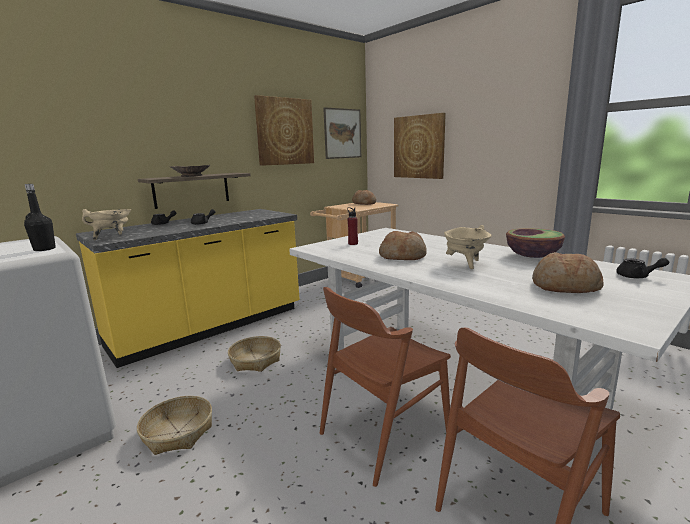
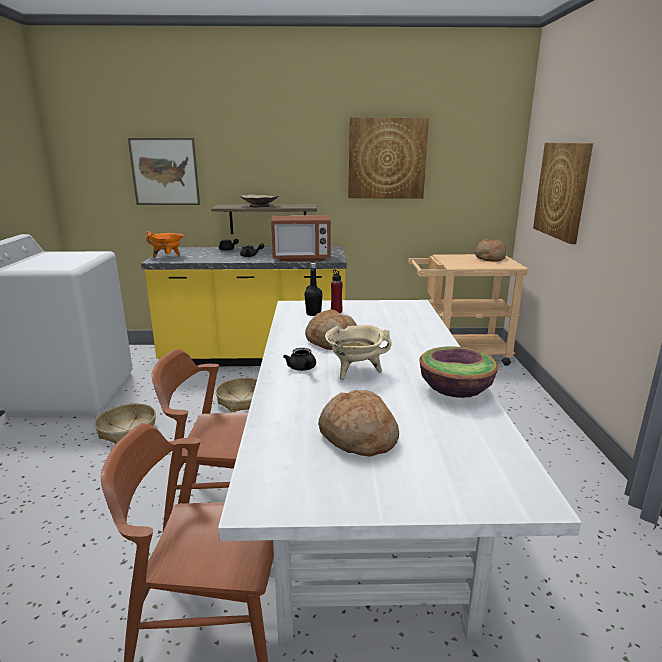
camera: 40 degrees right, 5 degrees up
black bottle [24,184,56,251] -> black bottle moved to [304,263,323,316]
beige cooking pot [82,209,131,240] -> orange cooking pot [146,231,184,258]
picture [323,107,361,159] -> picture moved to [128,138,200,205]
black teapot [616,258,669,278] -> black teapot moved to [283,348,316,371]
none -> microwave [271,215,331,261]

